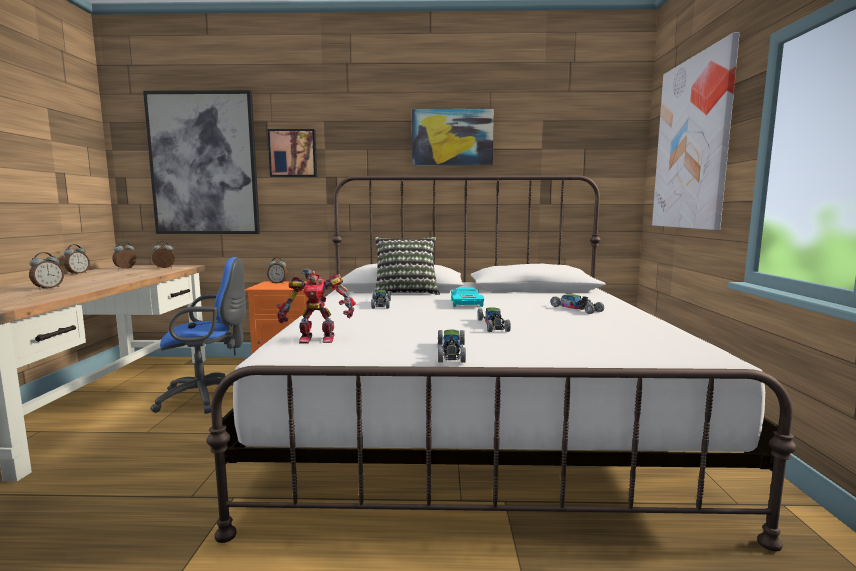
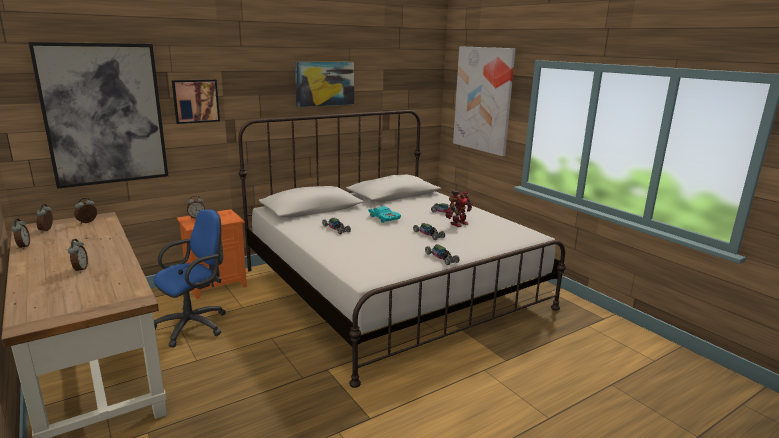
camera: 35 degrees left, 10 degrees up
toy robot [277,269,356,344] -> toy robot moved to [445,191,473,227]
pillow [375,237,440,295] -> none

